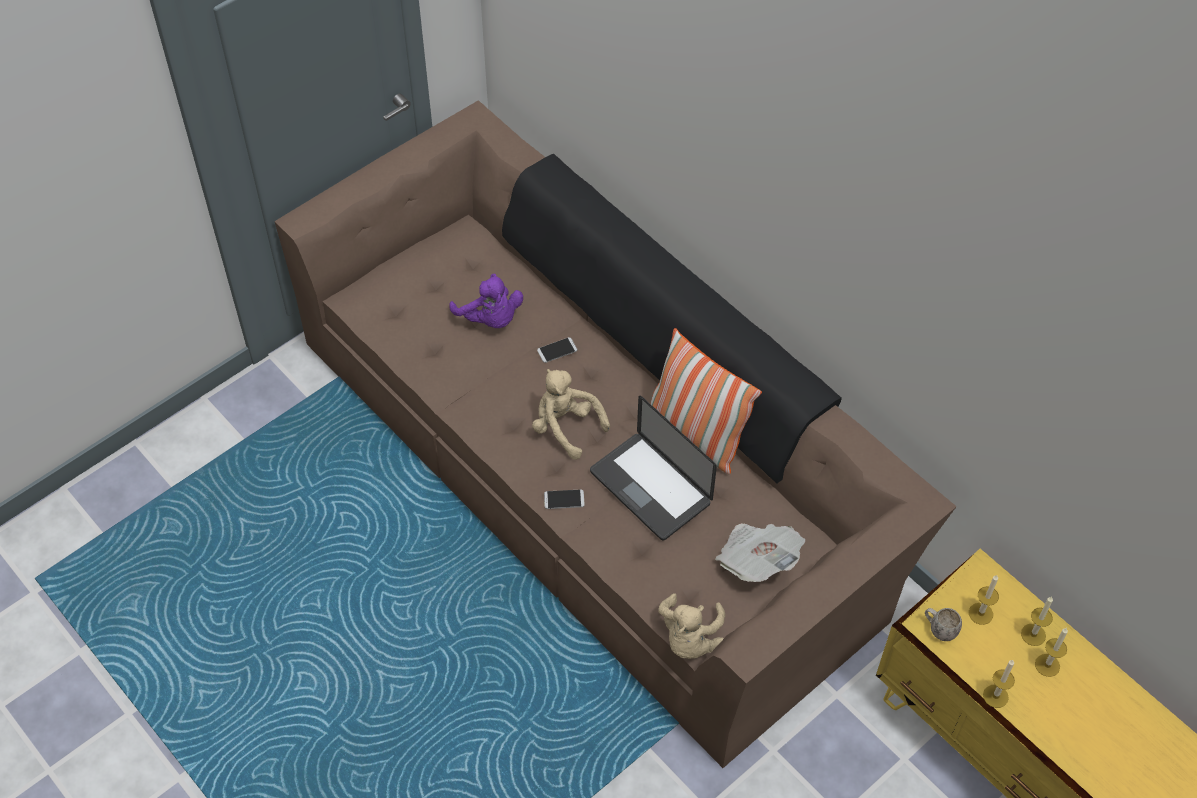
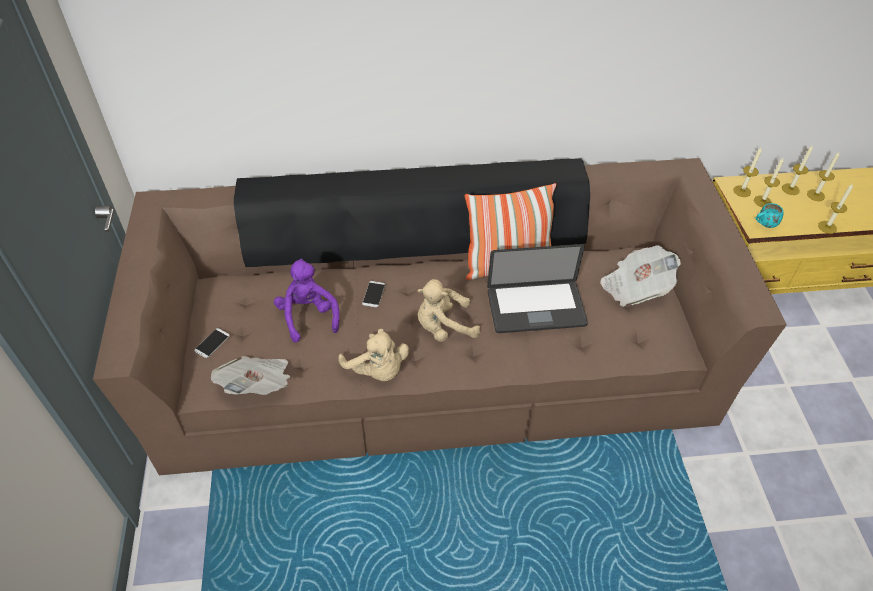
camera: 55 degrees left, 5 degrees down
purple plush toy [449,274,523,328] -> purple plush toy turned 105 degrees counterclockwise [274,258,340,342]
phone [544,490,585,509] -> phone moved to [194,328,230,358]
beige plush toy [658,593,725,659] -> beige plush toy moved to [338,329,409,381]
white mug [925,608,962,641] -> turquoise mug [755,203,783,228]
none -> newspaper [211,356,290,395]
none -> candle [733,148,762,197]

